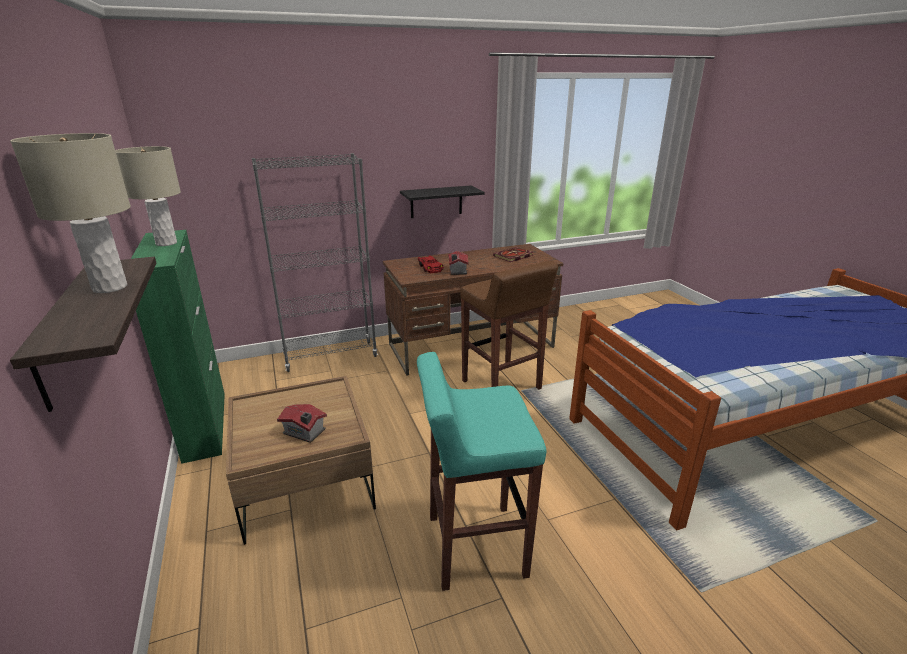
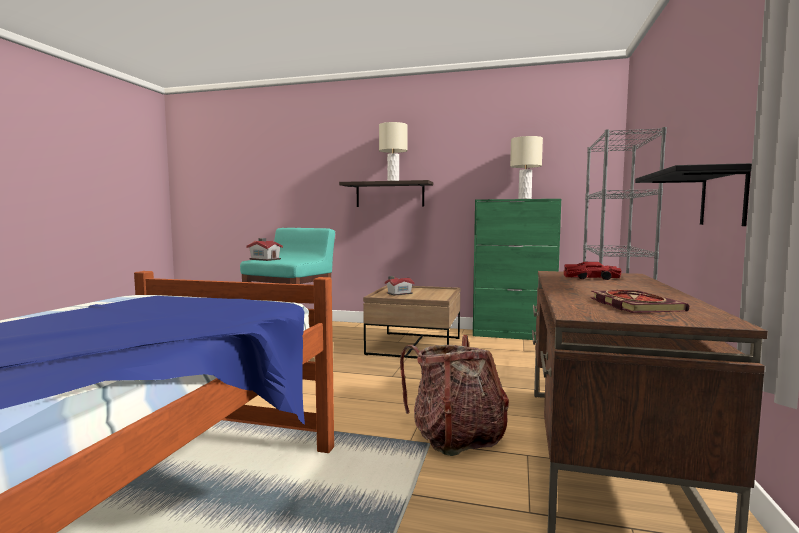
camera: 125 degrees right, 20 degrees down
toy house [448,251,469,275] -> toy house moved to [247,238,283,261]
brown stool [460,261,558,389] -> backpack [400,335,509,456]

